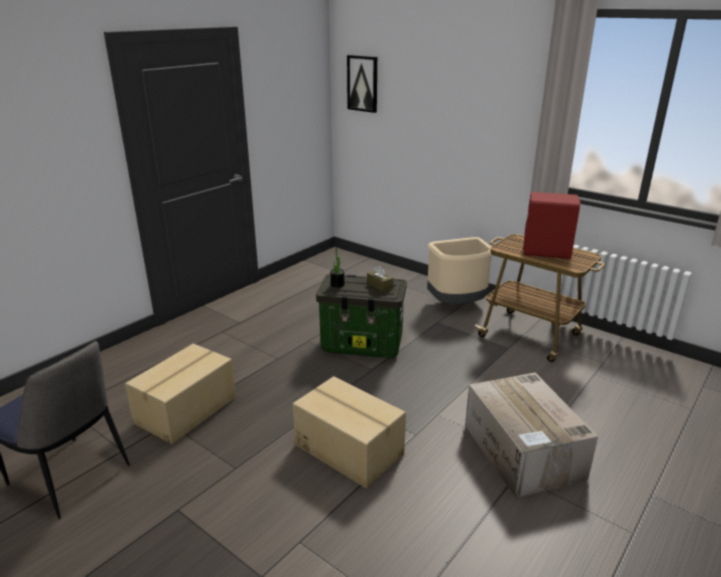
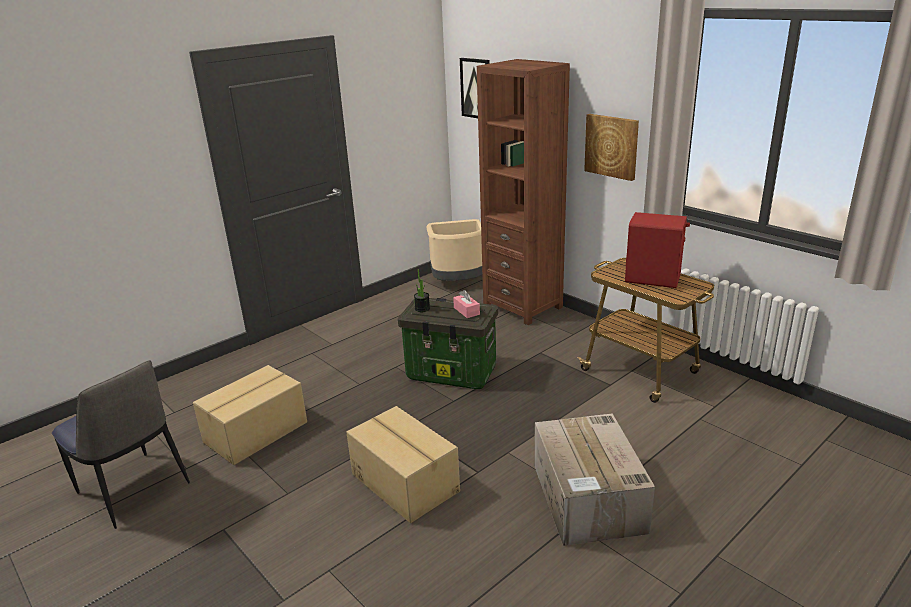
camera: 10 degrees right, 0 degrees up
brown tissue box [367,265,394,292] -> pink tissue box [453,290,480,318]
beige trash can [427,237,492,304] -> beige trash can moved to [426,219,482,281]
none -> brown bookcase [477,59,570,325]
none -> picture [584,114,639,181]

